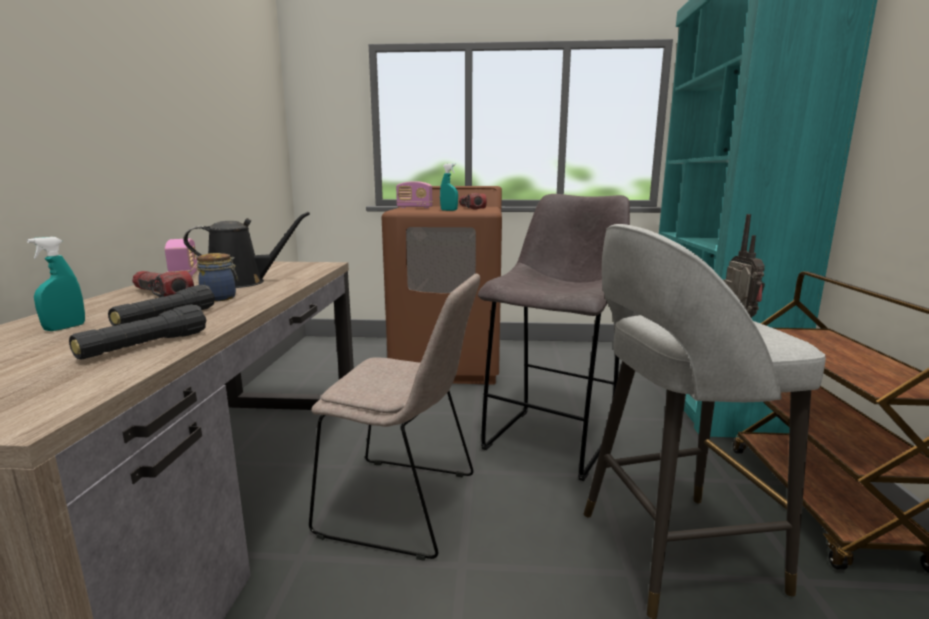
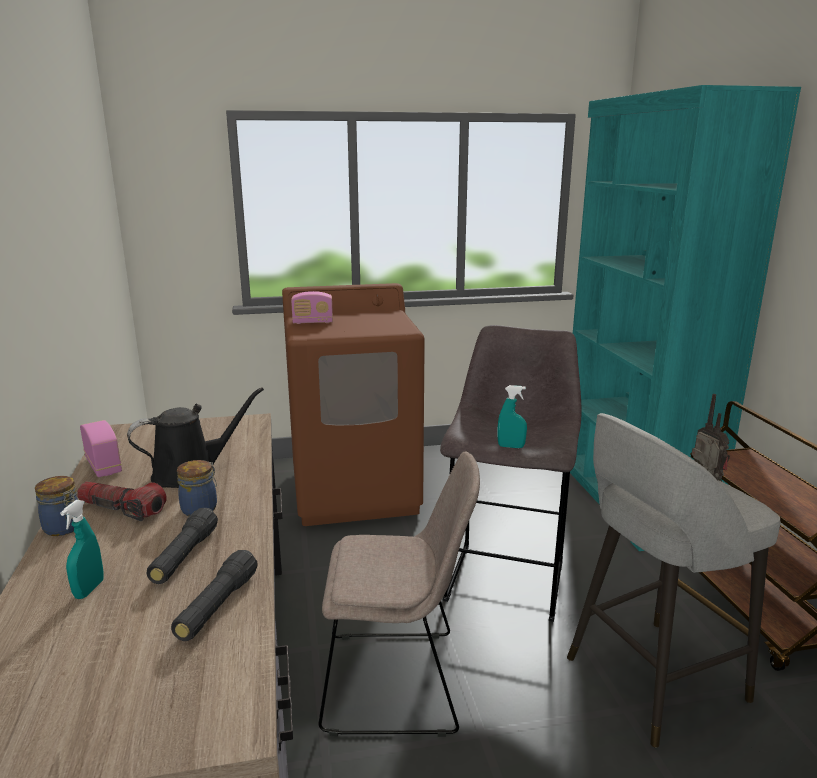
camera: 15 degrees left, 5 degrees up
turquoise spray bottle [440,163,458,211] -> turquoise spray bottle moved to [497,385,527,448]
flashlight [459,193,487,210] -> none
none -> jar [35,476,78,536]

